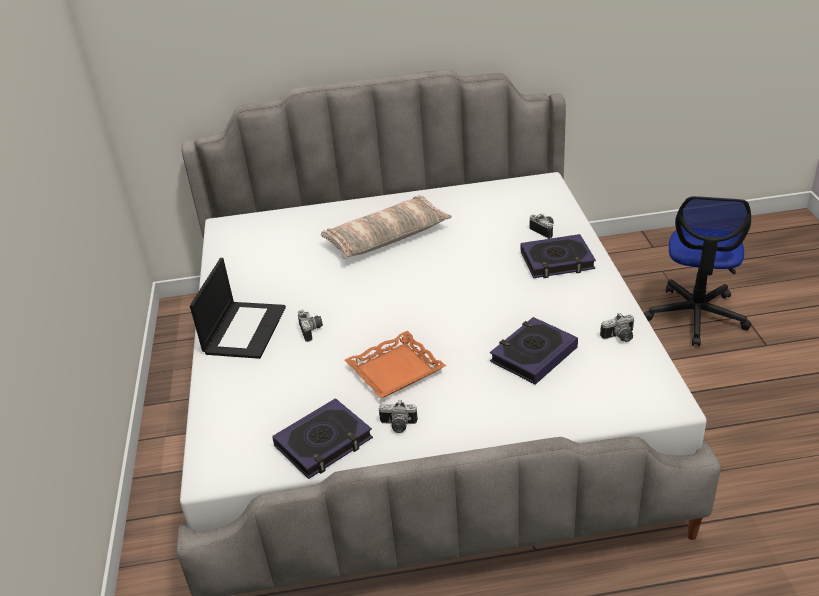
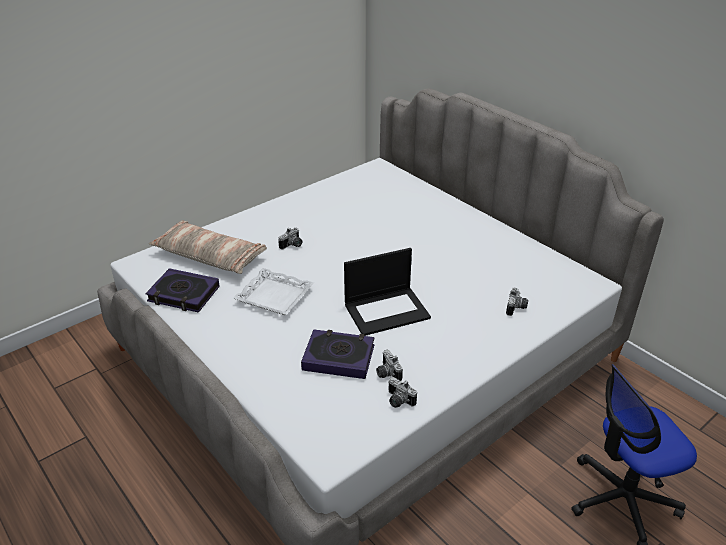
camera: 55 degrees right, 0 degrees up
laptop [190,258,286,359] -> laptop moved to [344,248,431,336]
pillow [321,195,452,259] -> pillow moved to [149,220,267,274]
orange tray [344,331,446,398] -> white tray [233,268,314,315]
camera [379,400,418,433] -> camera moved to [376,350,403,381]
book [521,234,596,278] -> none

